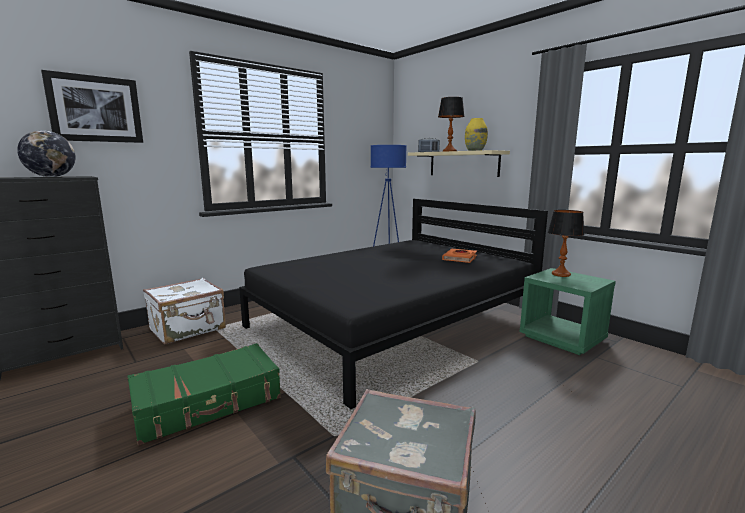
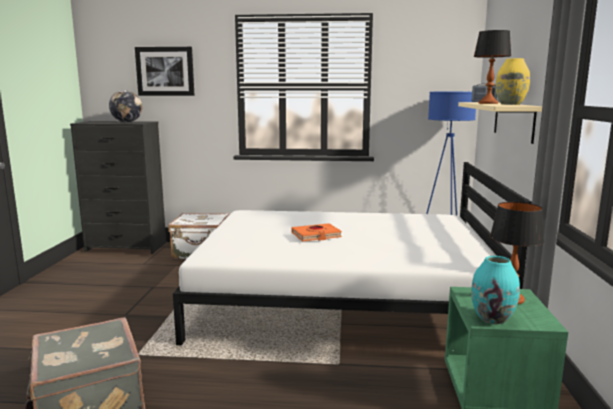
camera: 45 degrees right, 0 degrees up
green suitcase [127,343,281,445] -> none
black bed [239,199,548,409] -> white bed [173,162,532,345]
orange book [442,249,477,263] -> orange book moved to [291,223,342,242]
none -> turquoise vase [471,256,520,324]

